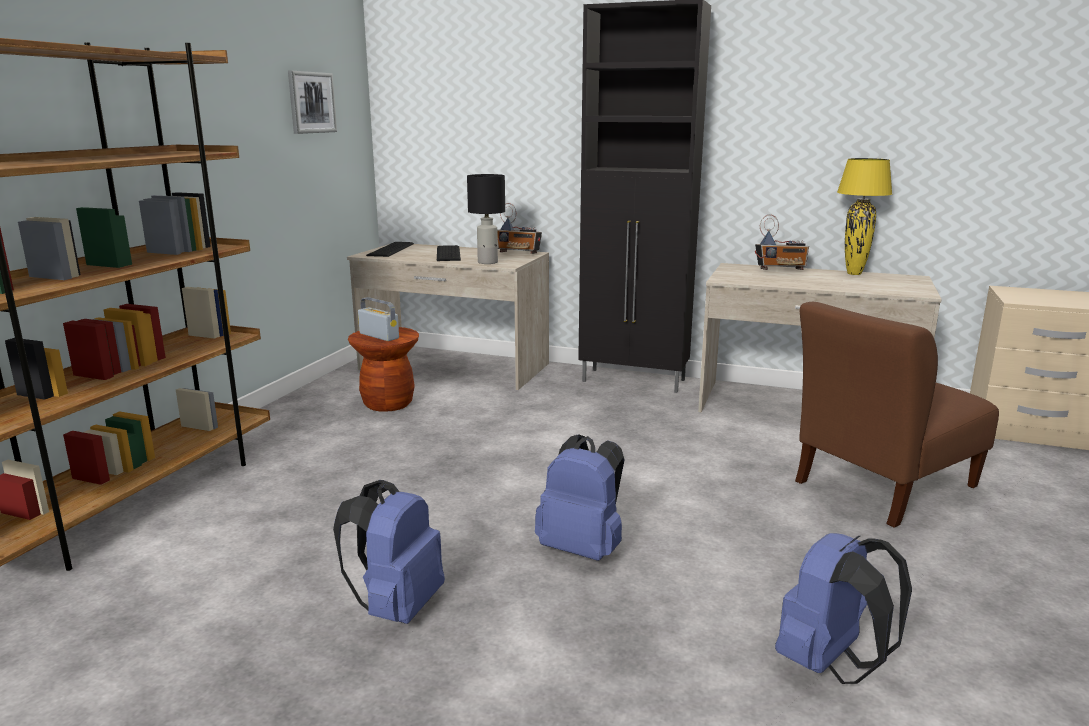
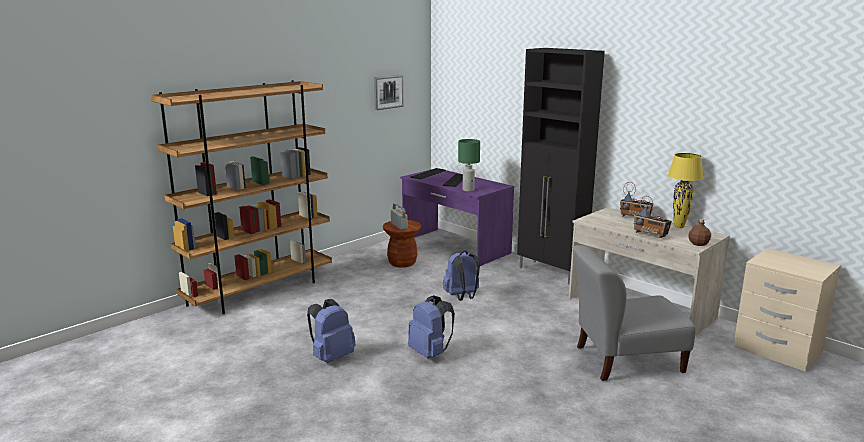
camera: 25 degrees right, 0 degrees up
beige desk [347,244,549,390] -> purple desk [400,169,514,266]
black table lamp [467,174,505,264] -> green table lamp [458,139,480,192]
radio [497,203,542,254] -> radio moved to [634,196,672,238]
blue backpack [775,533,912,684] -> blue backpack moved to [443,251,480,301]
brown chair [795,302,999,527] -> grey chair [572,245,696,381]
none -> brown bottle [688,219,711,246]

